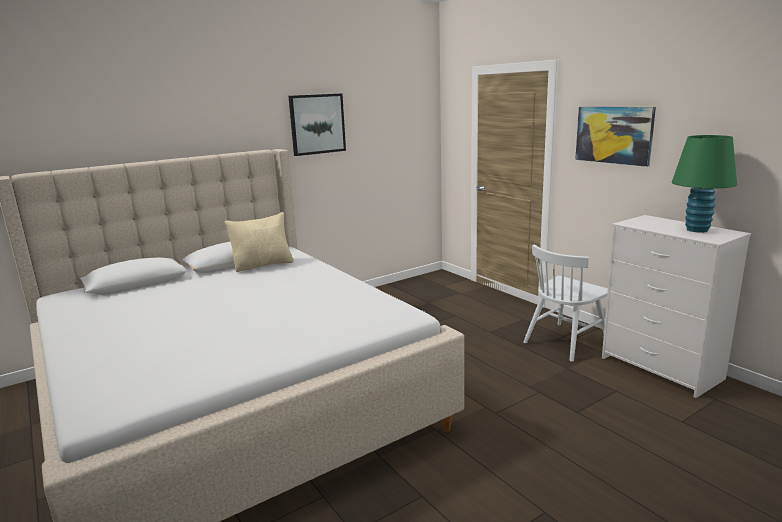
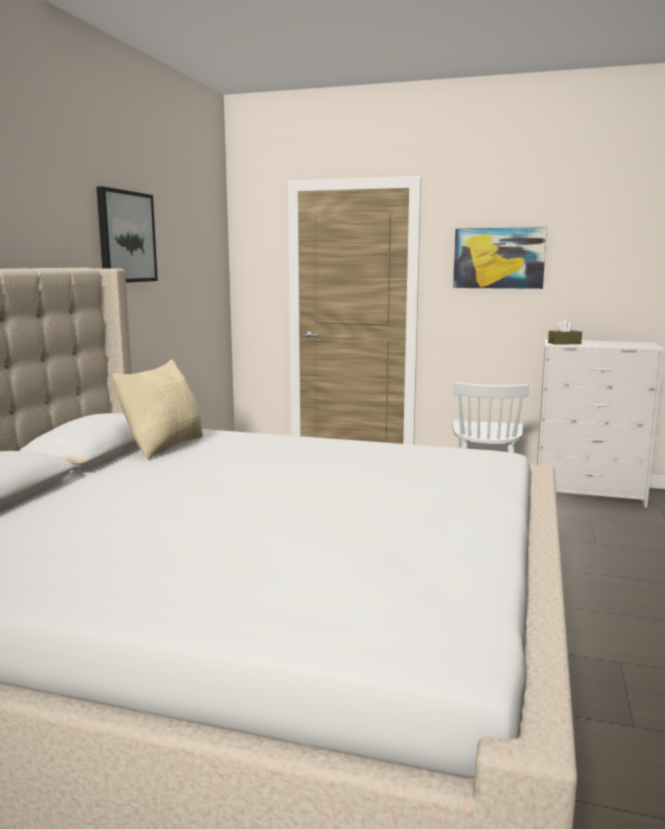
camera: 40 degrees left, 5 degrees down
green table lamp [672,135,737,233] -> none
none -> brown tissue box [548,319,582,345]

